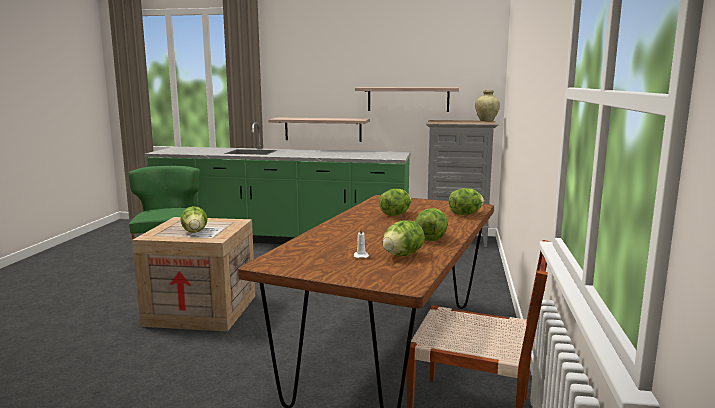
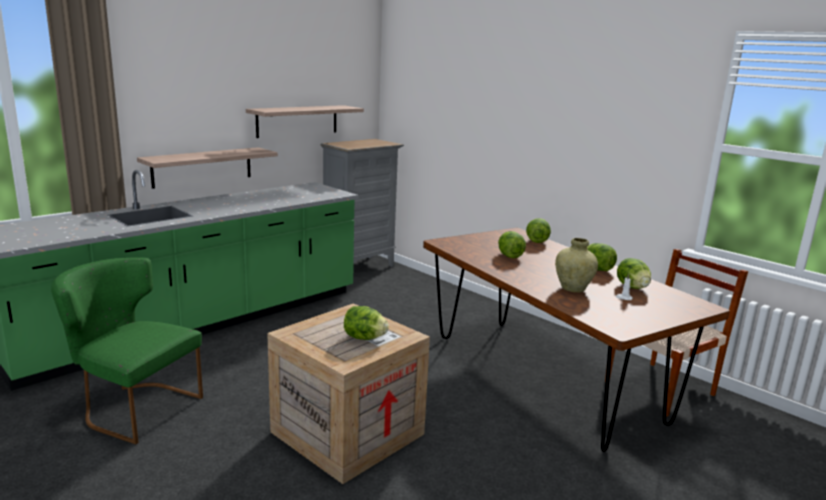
camera: 55 degrees left, 5 degrees up
beige vase [475,90,500,122] -> beige vase moved to [555,238,598,293]

